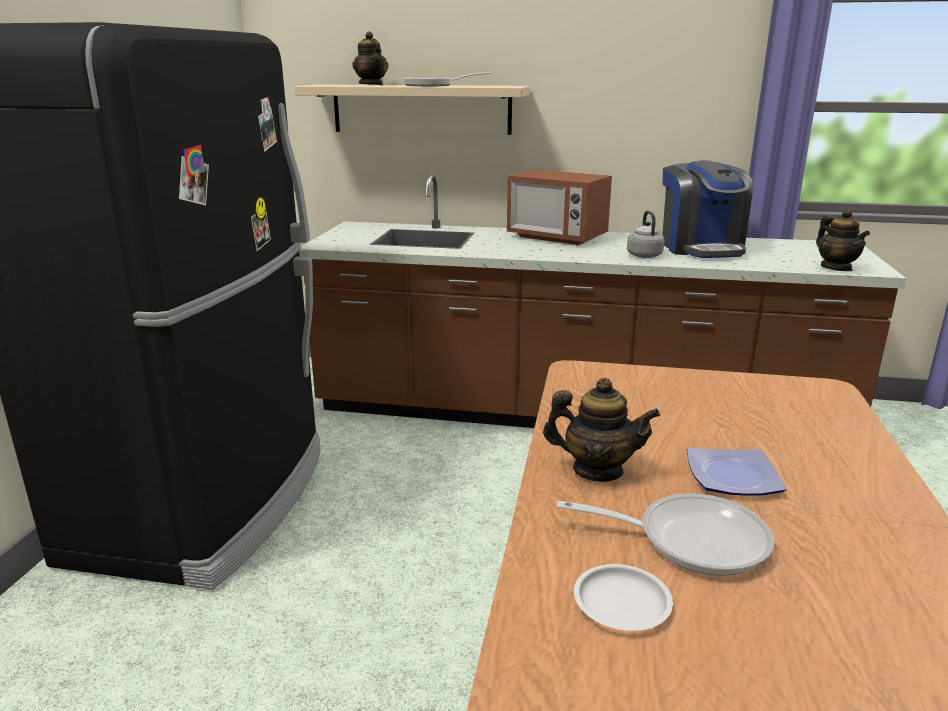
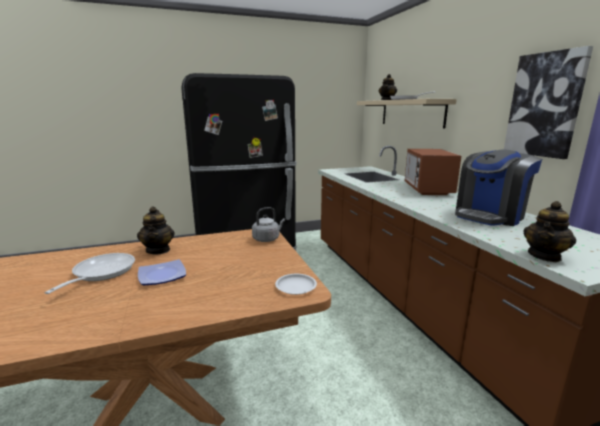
camera: 60 degrees right, 5 degrees down
frying pan [557,493,775,576] -> frying pan turned 150 degrees counterclockwise [44,253,135,294]
white plate [574,564,673,631] -> white plate moved to [275,274,317,295]
grey kettle [627,211,664,258] -> grey kettle moved to [252,207,285,242]
none -> picture [504,46,593,159]

